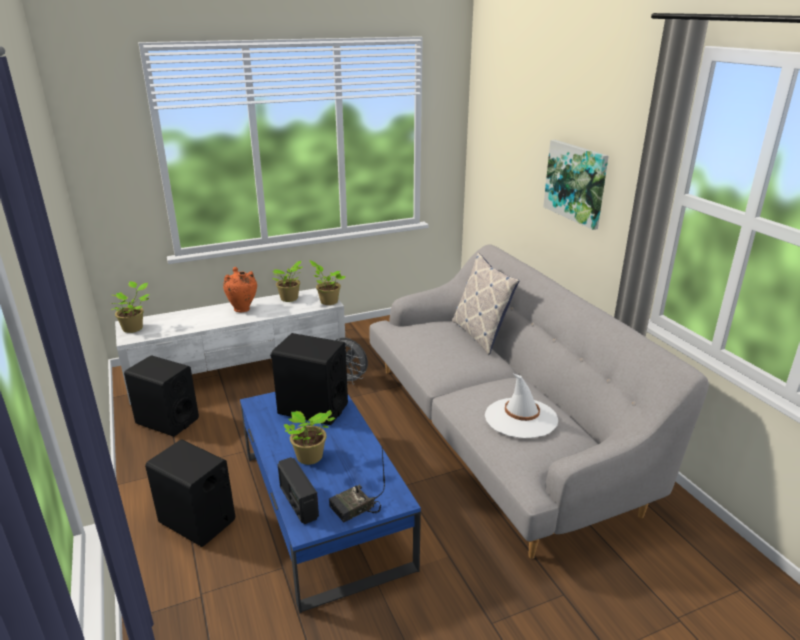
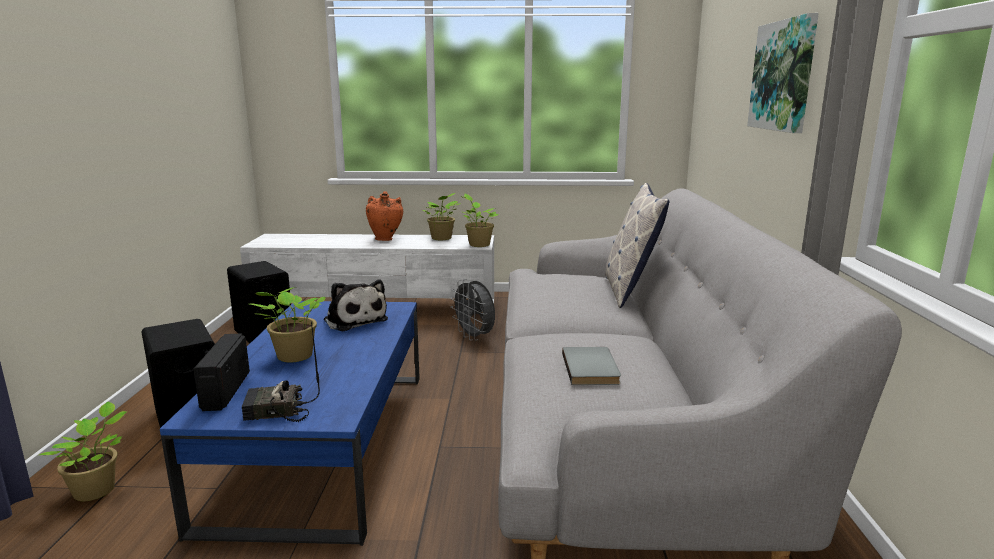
camera: 25 degrees right, 10 degrees down
potted plant [111,281,149,333] -> potted plant moved to [39,401,126,501]
black speaker [270,333,348,425] -> plush toy [324,279,388,331]
white hat [485,374,558,438] -> grey book [562,347,621,385]

